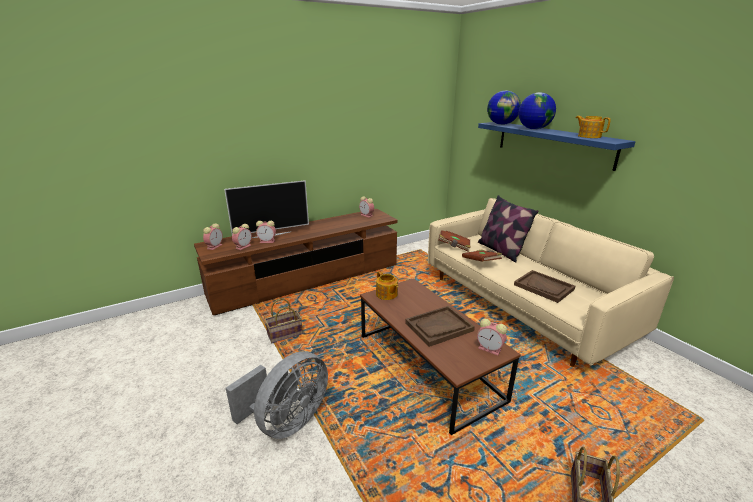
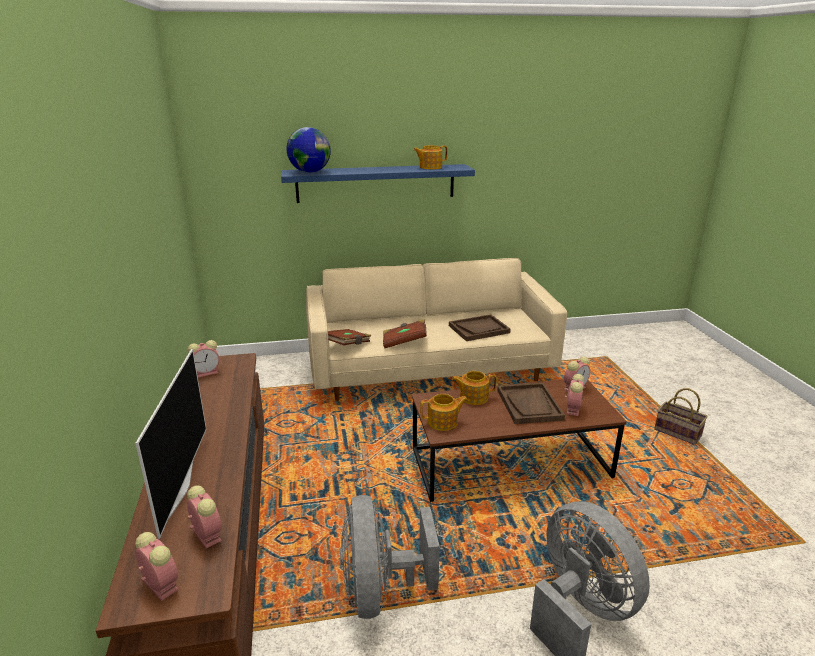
camera: 70 degrees left, 0 degrees up
alarm clock [256,221,276,243] -> alarm clock moved to [565,374,584,416]
basket [265,299,303,343] -> grey fan [340,495,440,619]
pillow [478,195,538,262] -> none
globe [519,92,556,129] -> none
none -> teapot [452,371,497,405]

